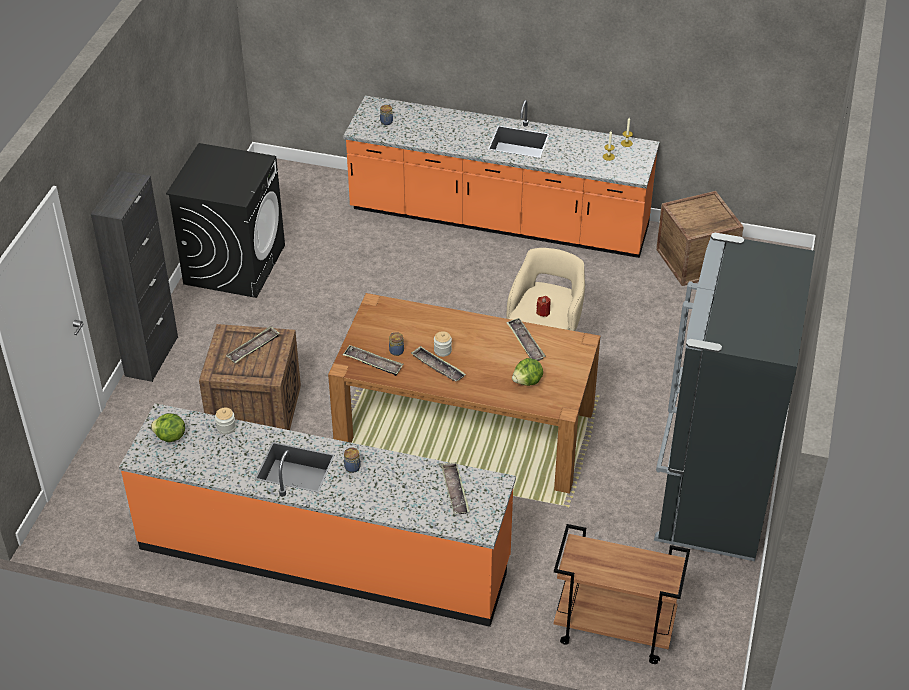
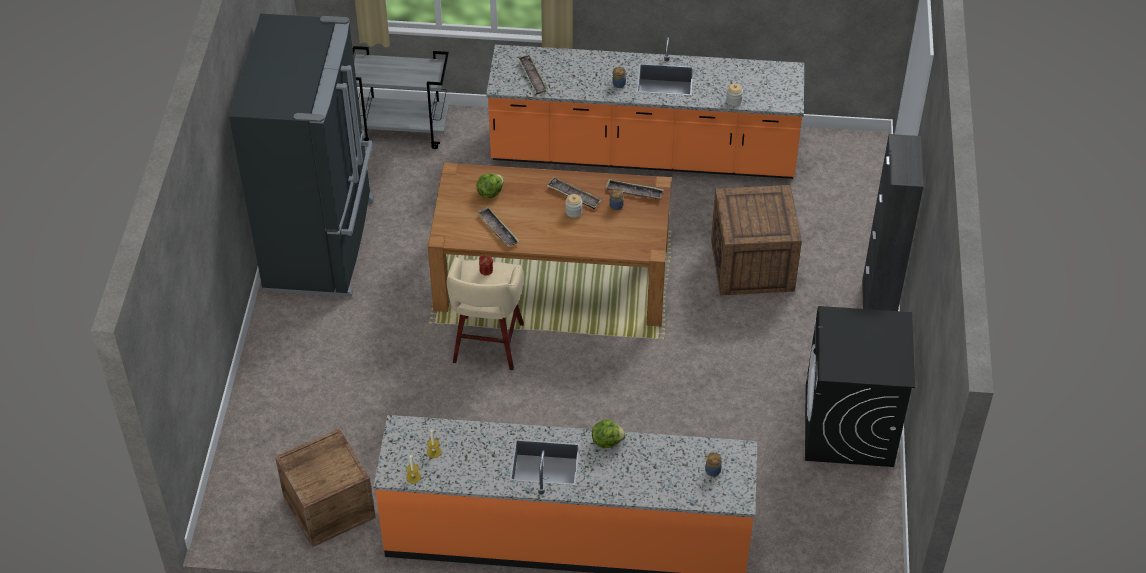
camera: 170 degrees right, 5 degrees up
lettuce [151,413,185,442] -> lettuce moved to [592,419,626,448]
tray [226,326,279,363] -> none
brown cart [554,524,690,664] -> grey cart [353,46,449,149]

